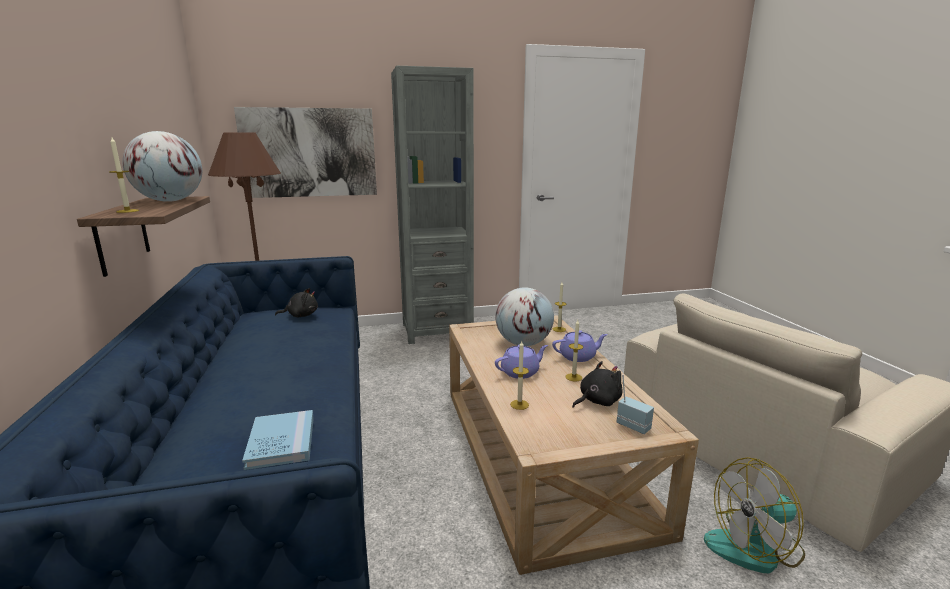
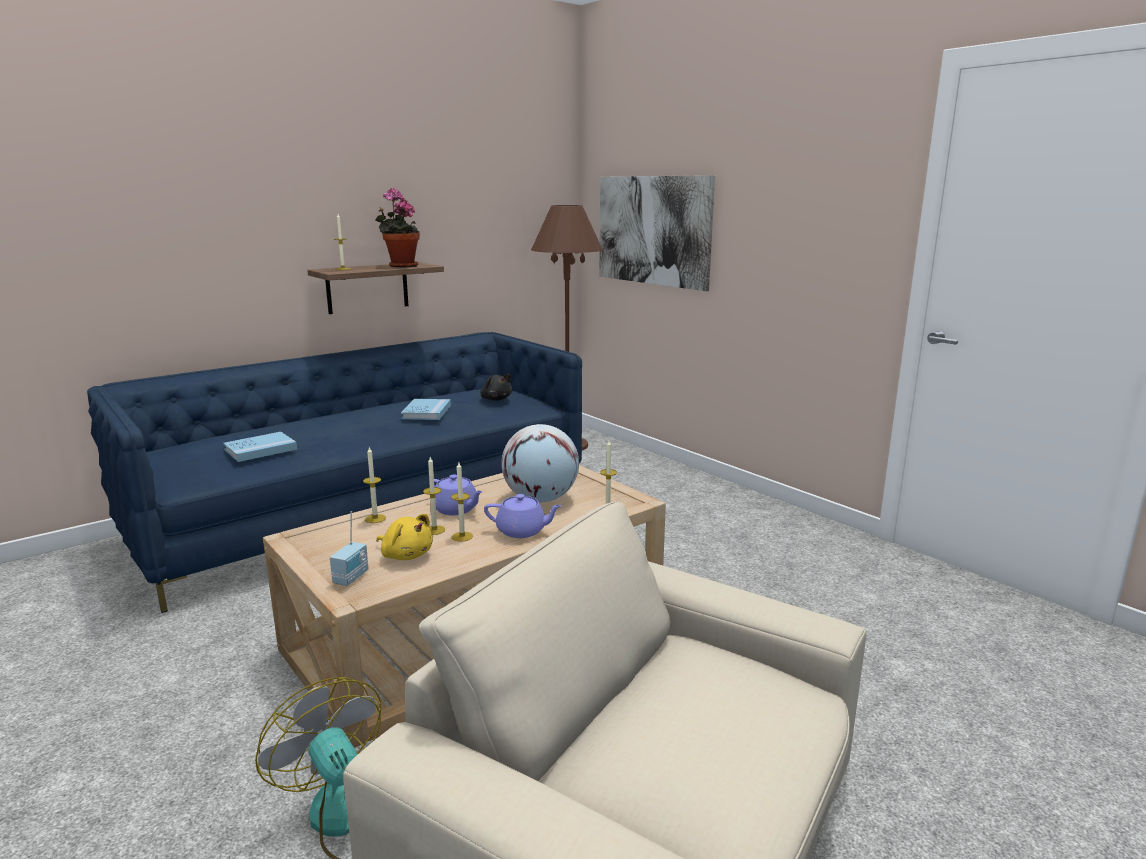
camera: 65 degrees right, 0 degrees up
globe [122,131,202,202] -> potted plant [376,188,420,267]
grey bookcase [391,66,474,344] -> none
purple teapot [552,330,608,362] -> purple teapot turned 45 degrees counterclockwise [484,494,563,538]
black plush toy [572,361,622,408] -> yellow plush toy [376,513,433,560]
none -> blue book [401,399,451,420]
none -> candle [423,457,445,535]

